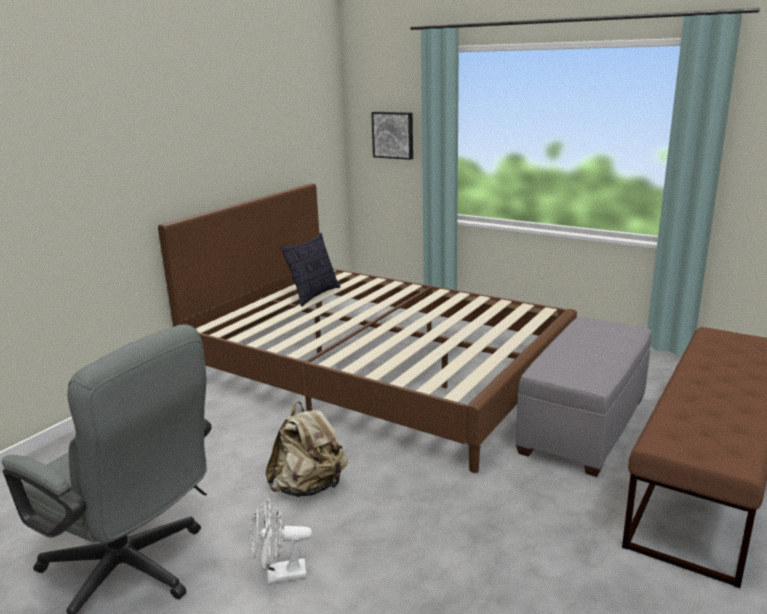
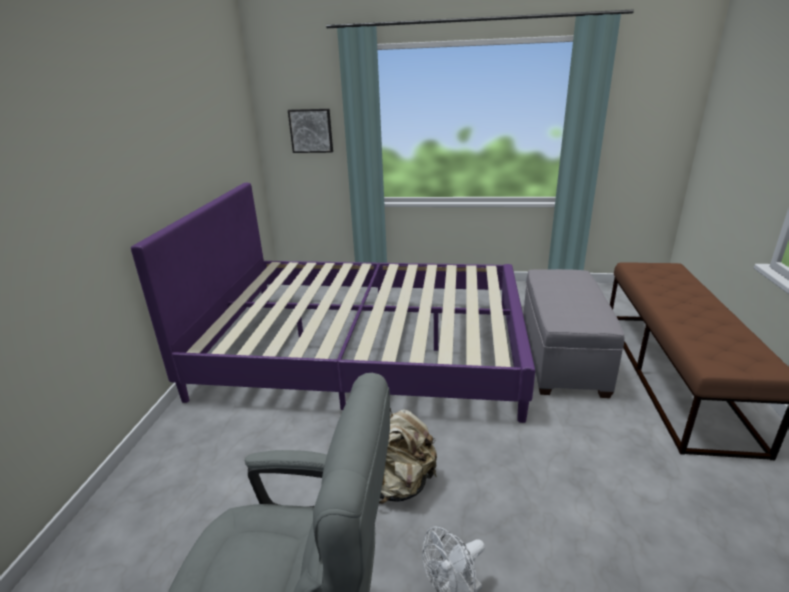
camera: 25 degrees left, 5 degrees up
brown bed [158,183,577,473] -> purple bed [131,183,535,423]
pillow [281,233,341,307] -> none

